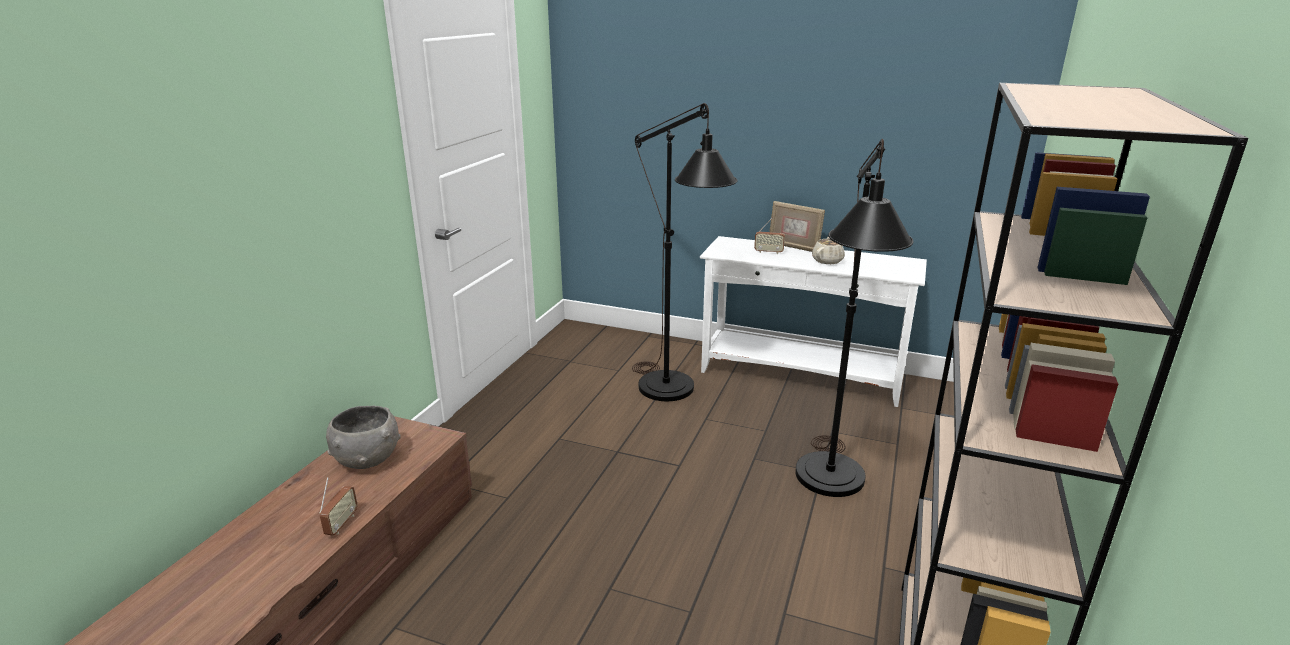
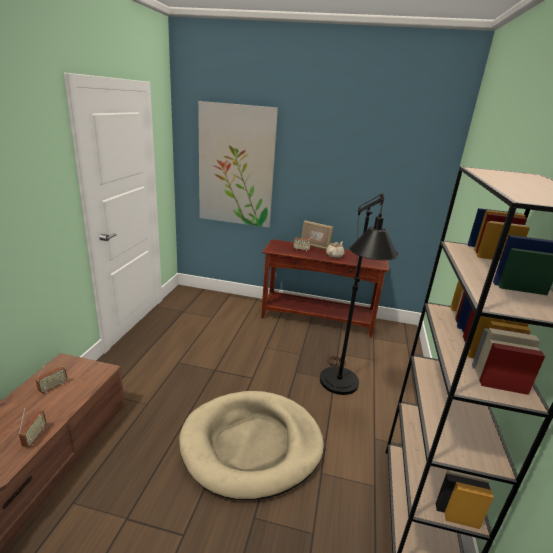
camera: 10 degrees left, 0 degrees up
grey bowl [326,406,401,469] -> radio [36,360,67,393]
black floor lamp [632,103,737,401] -> none
white console table [700,236,927,407] -> brown console table [261,239,389,338]
none -> beige dog bed [179,391,324,500]
none -> picture [198,101,278,228]

